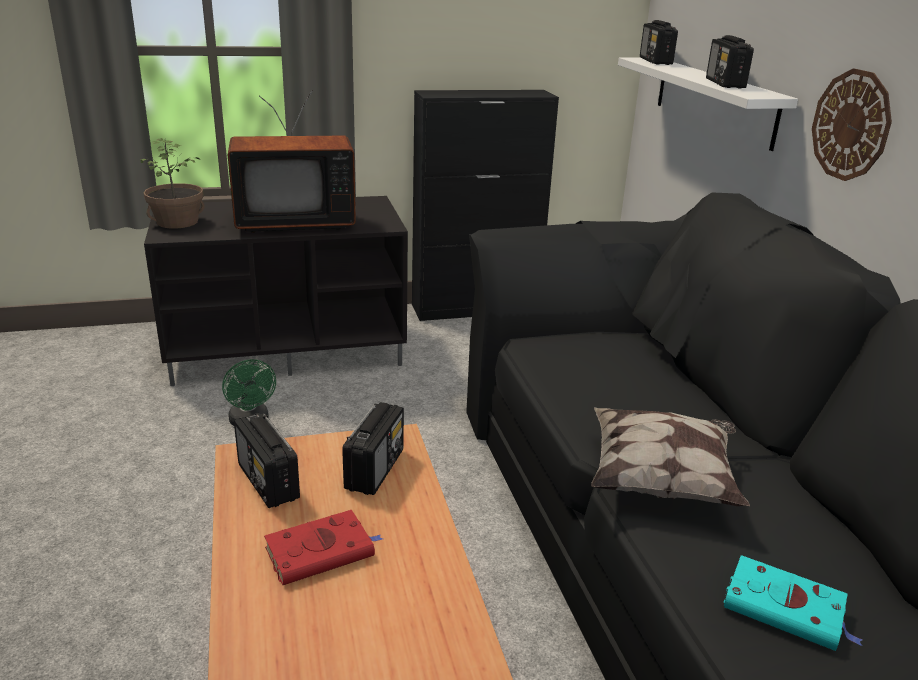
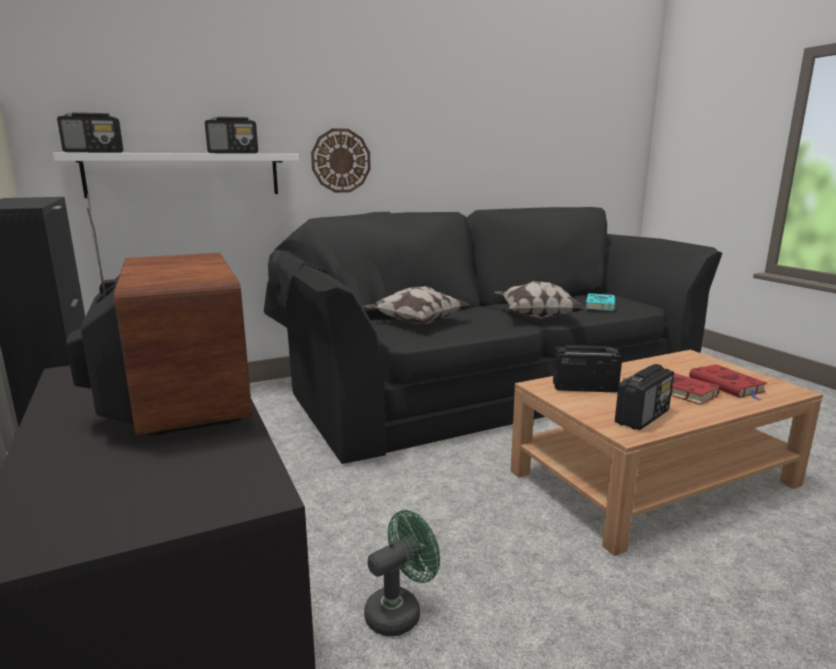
camera: 100 degrees left, 10 degrees down
potted plant [141,138,205,229] -> none
none -> pillow [363,286,470,324]
none -> red book [689,364,767,401]

